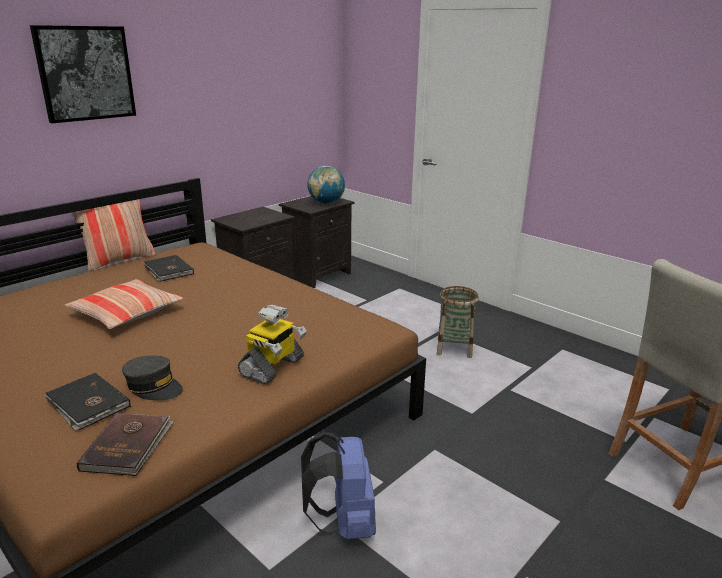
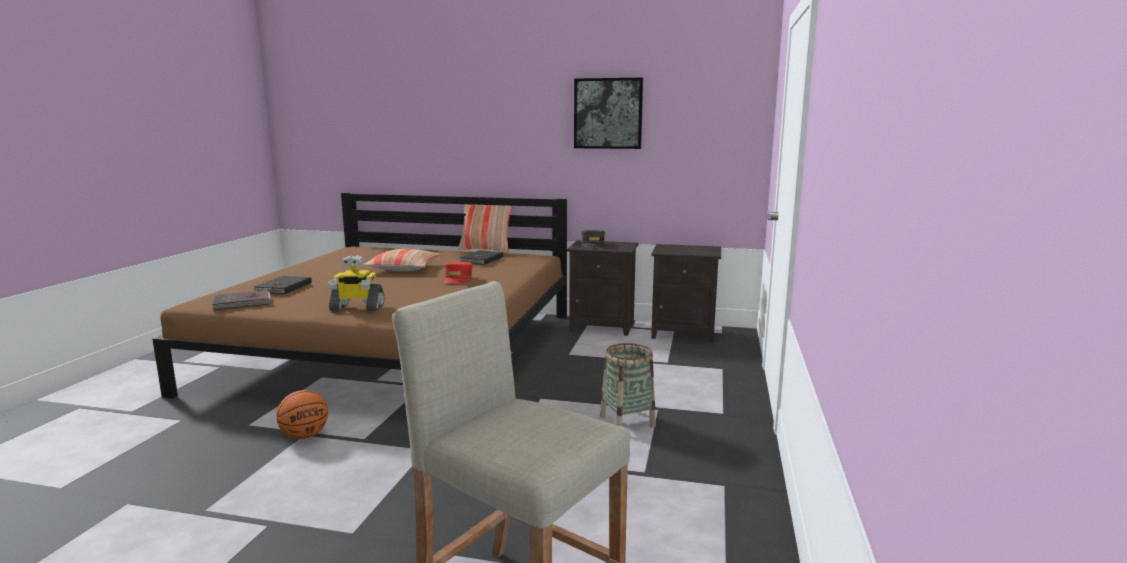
camera: 60 degrees right, 10 degrees down
picture [30,25,136,123] -> picture moved to [574,78,643,149]
grey cap [122,356,183,400] -> grey cap moved to [581,230,605,248]
blue backpack [301,432,376,539] -> basketball [277,390,328,439]
globe [307,166,345,204] -> none
none -> red cap [444,262,473,284]

